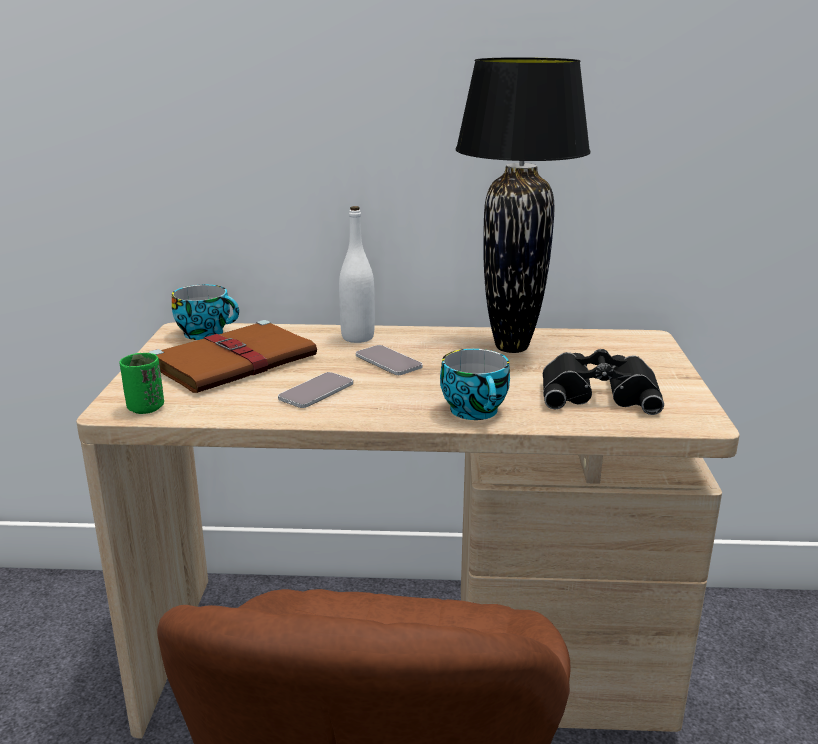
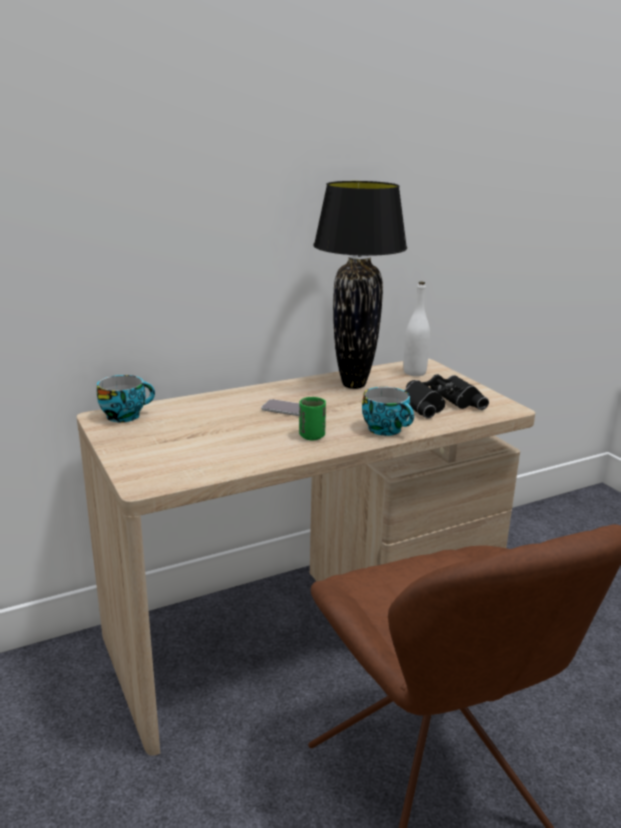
camera: 30 degrees left, 0 degrees up
green cup [120,353,164,414] -> green cup moved to [299,397,326,440]
brown book [149,320,317,393] -> none
phone [278,372,353,408] -> none
white bottle [339,206,375,343] -> white bottle moved to [403,282,430,376]

